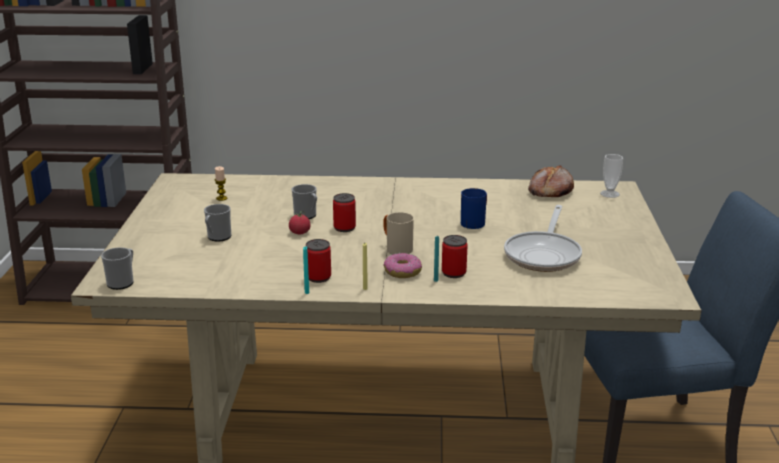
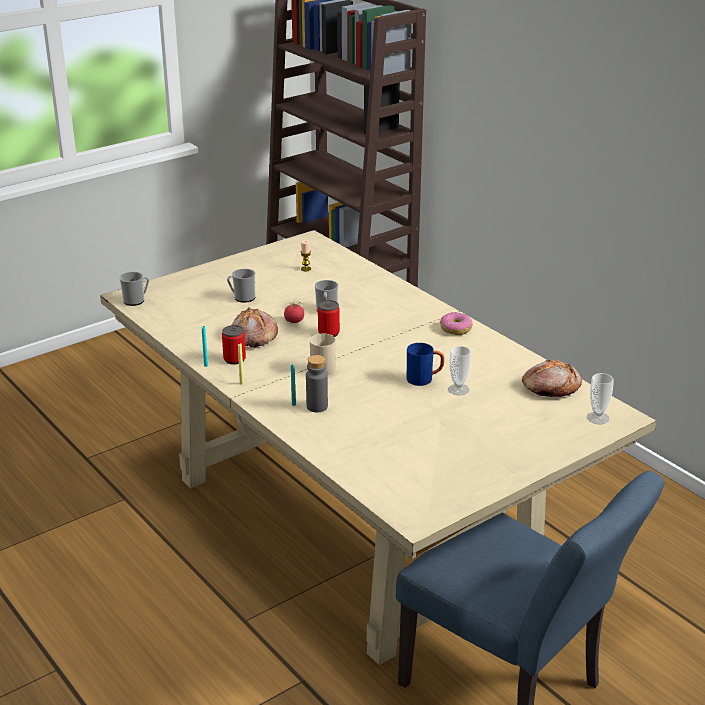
camera: 50 degrees right, 5 degrees up
donut [383,253,422,278] -> donut moved to [440,312,473,335]
can [442,235,468,278] -> grey bottle [306,355,328,412]
frying pan [504,205,582,272] -> none
none -> bread [232,307,278,347]
none -> cup [448,346,471,396]

